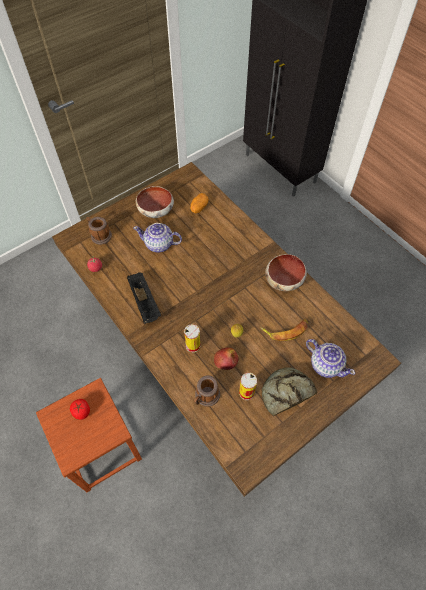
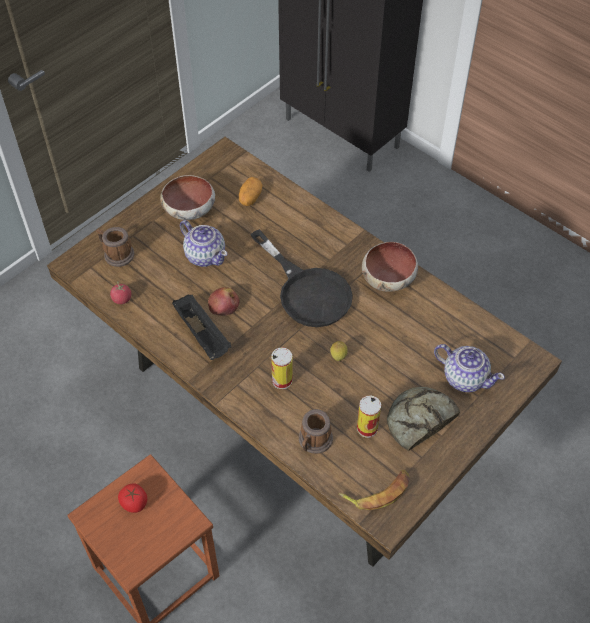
camera: 10 degrees left, 5 degrees down
teapot [133,223,182,252] -> teapot turned 135 degrees counterclockwise [180,220,227,267]
apple [214,347,238,370] -> apple moved to [208,287,239,316]
banana [260,319,309,341] -> banana moved to [339,470,410,510]
none -> black frying pan [250,229,353,327]

